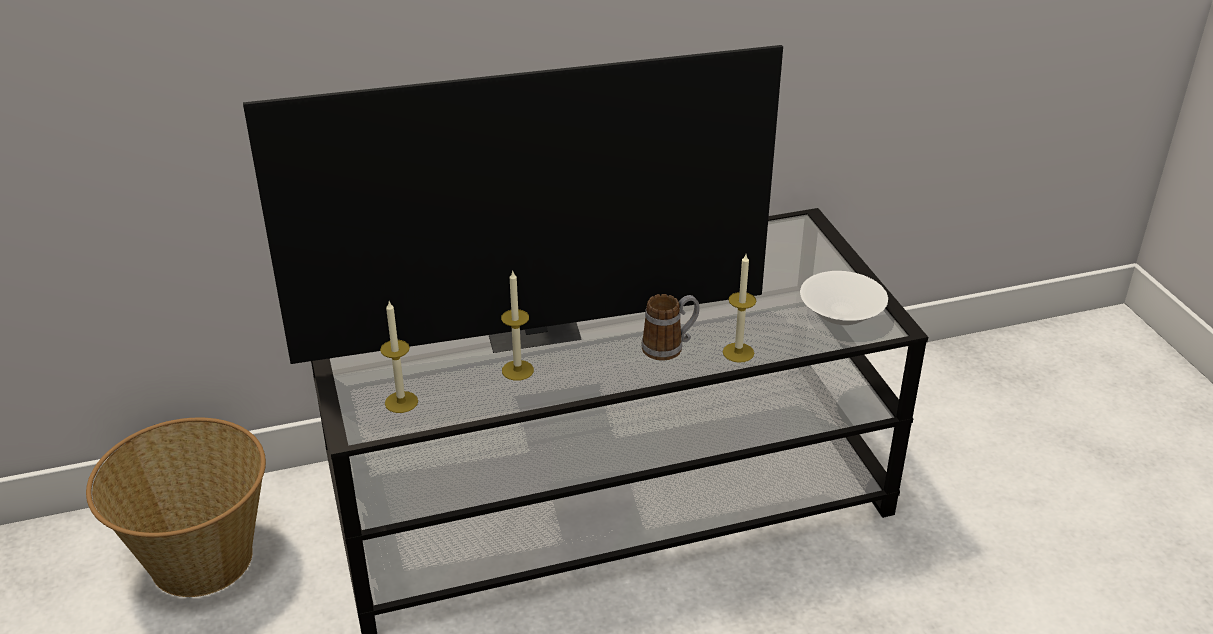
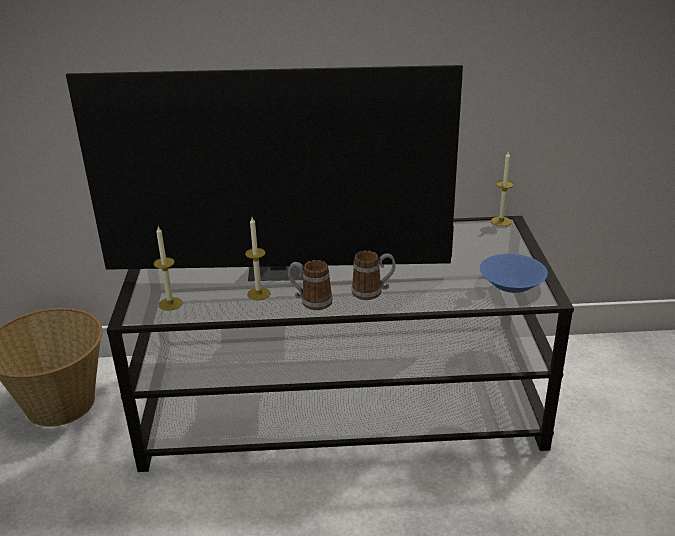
camera: 15 degrees right, 5 degrees down
candle [723,254,756,363] -> candle moved to [491,152,514,226]
white bowl [800,271,888,325] -> blue bowl [480,254,548,293]
none -> mug [288,260,333,310]

